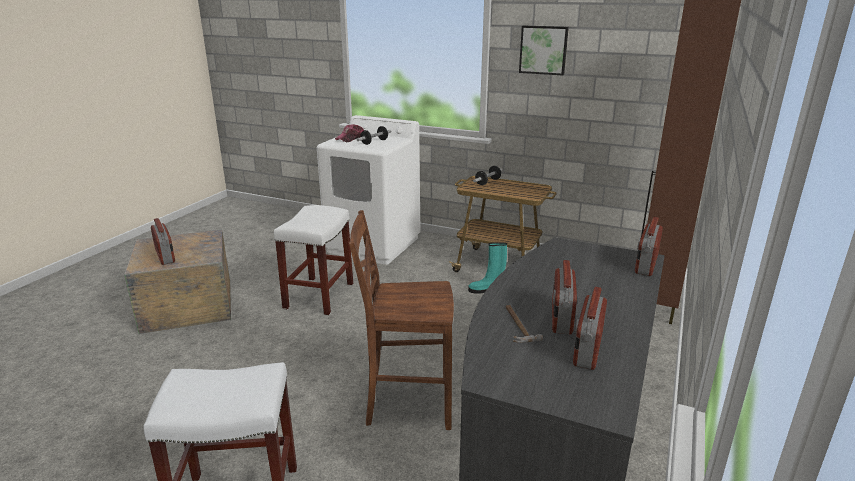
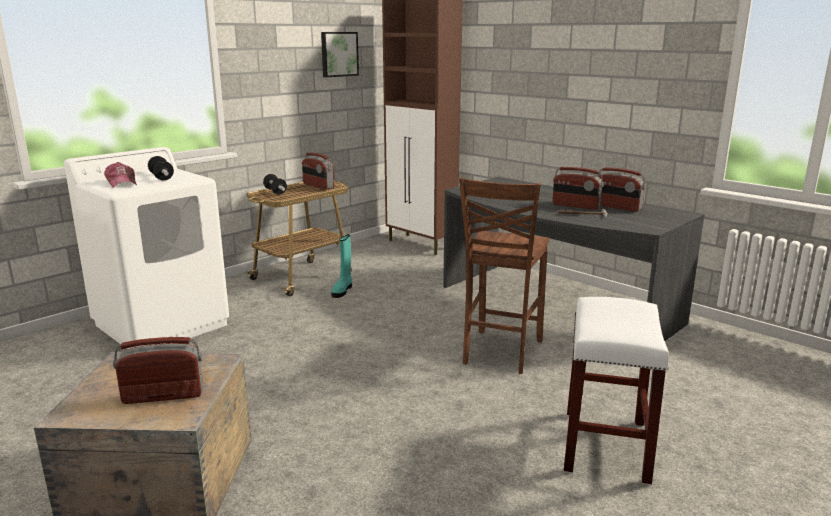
camera: 70 degrees left, 5 degrees down
white stool [274,205,353,315] -> none
picture [519,26,569,75] -> picture moved to [321,32,359,77]
radio [635,217,663,276] -> radio moved to [302,153,334,190]

